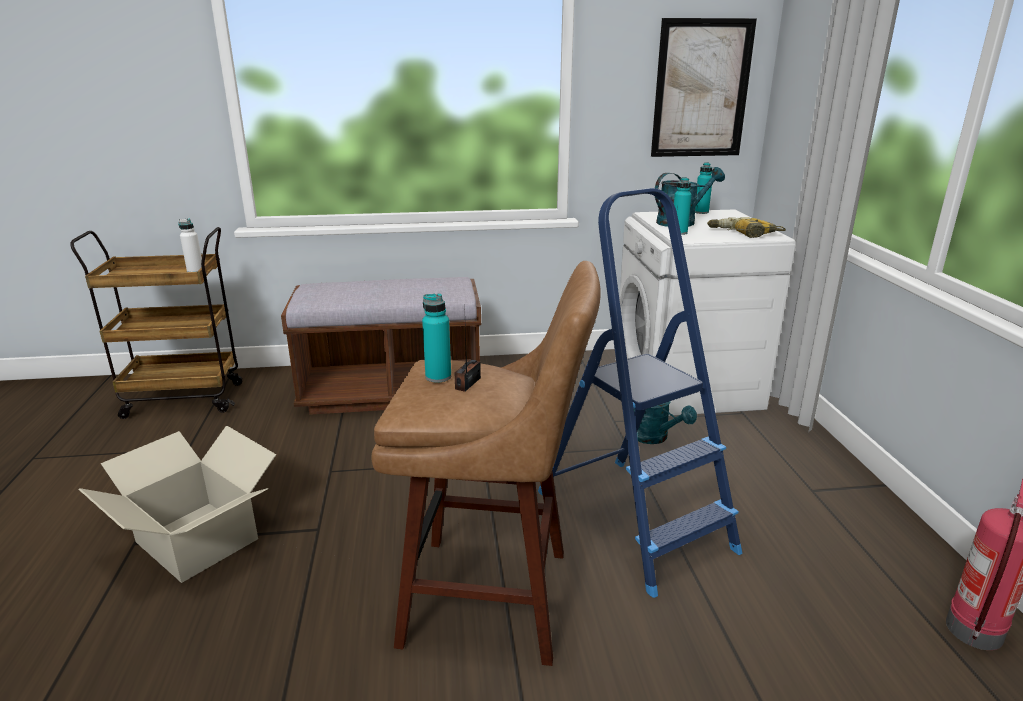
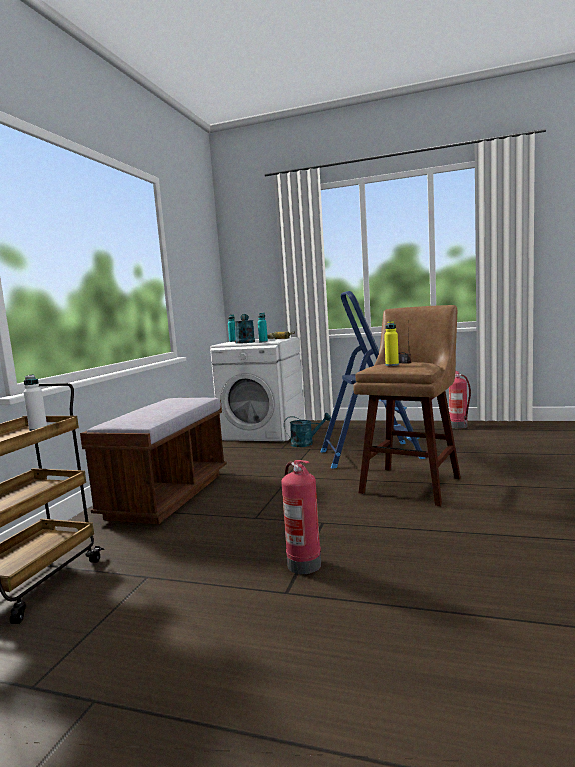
camera: 65 degrees left, 15 degrees down
cardboard box [78,426,276,583] -> fire extinguisher [281,460,321,574]
turquoise bottle [422,293,451,383] -> yellow bottle [384,321,399,366]
picture [651,18,757,157] -> none

